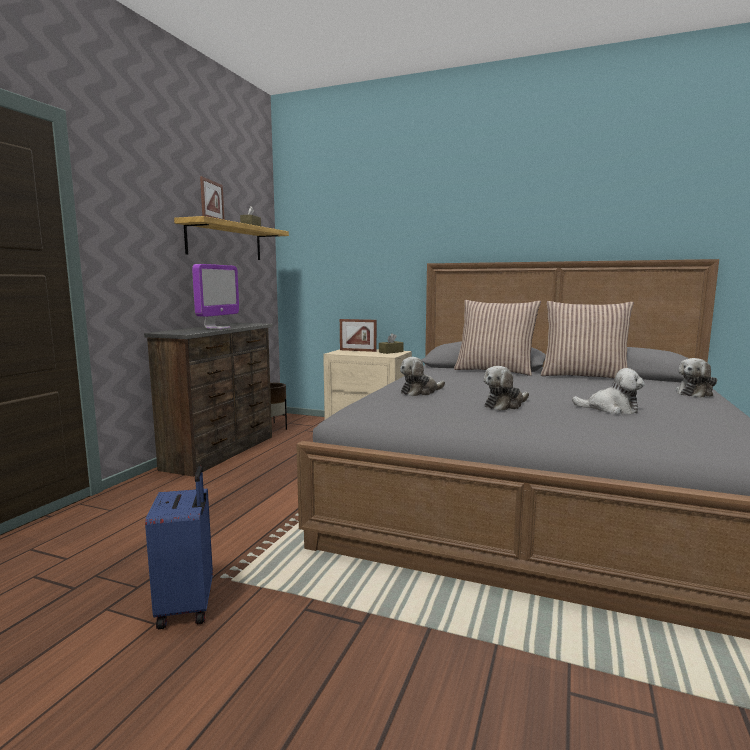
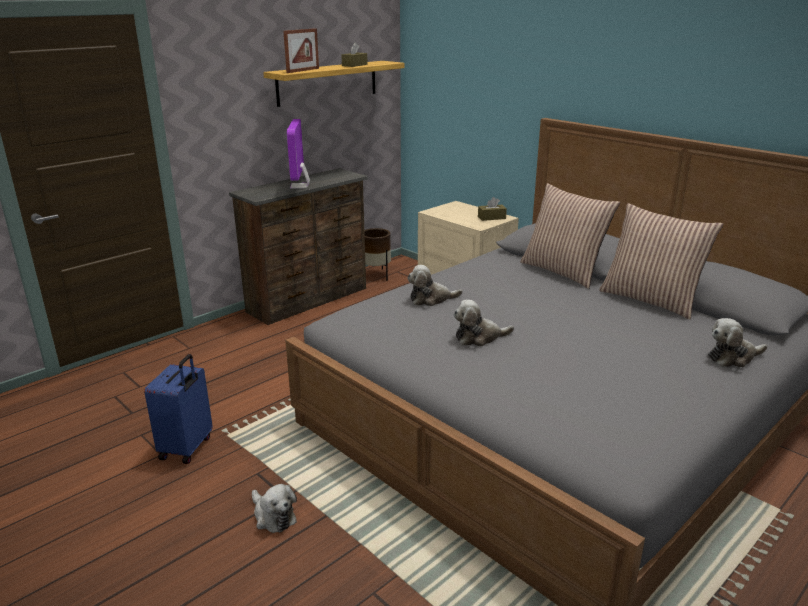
camera: 25 degrees right, 15 degrees up
monitor [192,264,239,329] -> monitor turned 135 degrees clockwise [287,119,310,189]
picture frame [340,319,377,352] -> none
plush toy [572,368,645,414] -> plush toy moved to [252,484,297,533]

